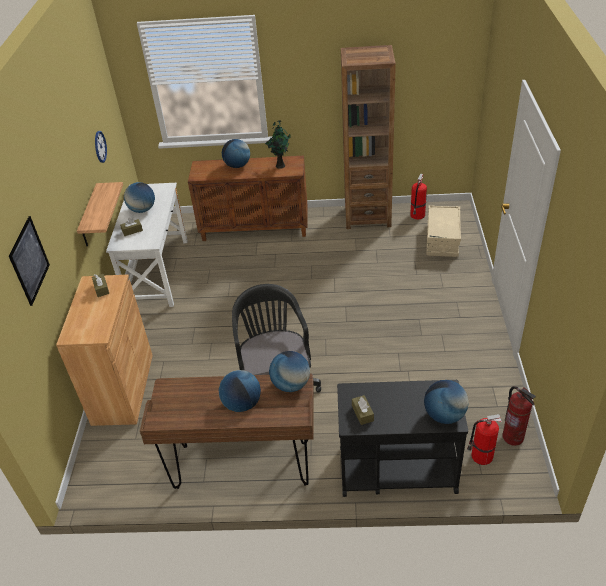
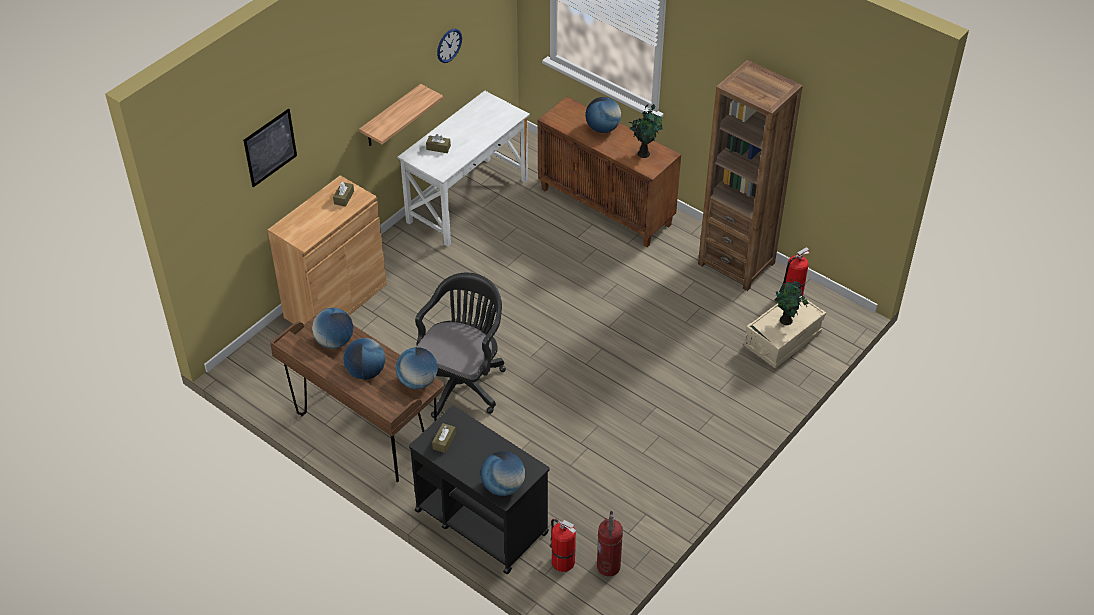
camera: 35 degrees right, 5 degrees up
globe [124,182,155,213] -> globe moved to [312,308,353,349]
none -> potted plant [775,279,809,325]

